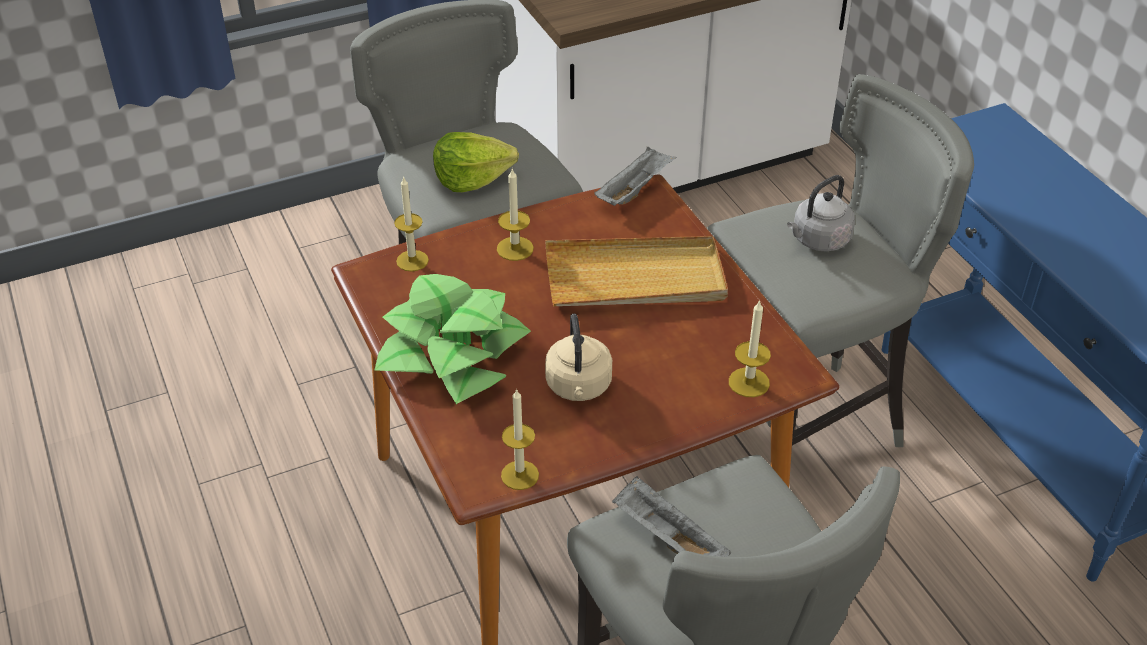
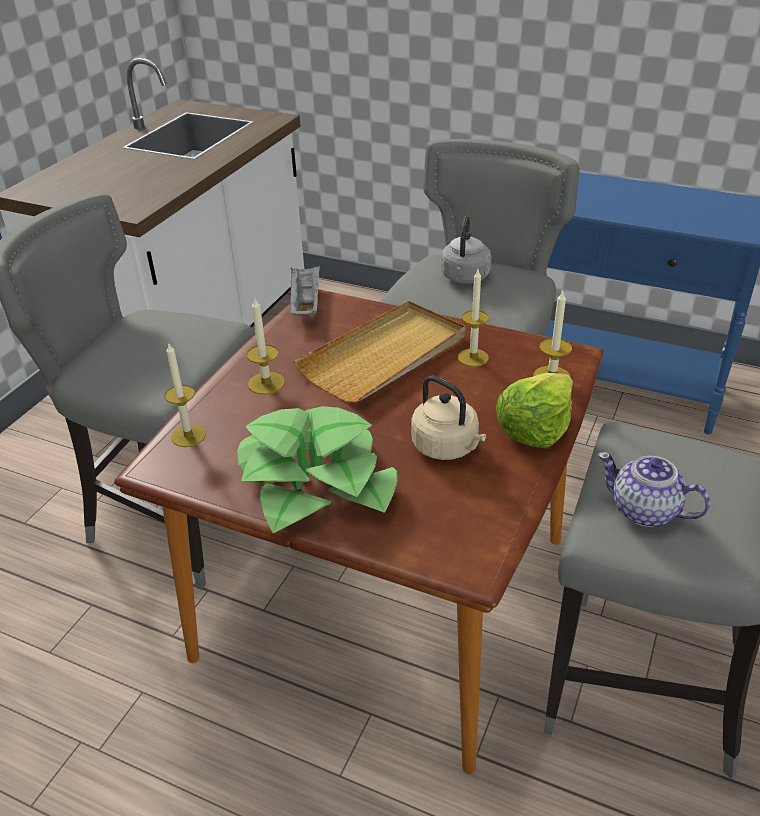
camera: 40 degrees left, 5 degrees down
lettuce [433,132,519,192] -> lettuce moved to [496,373,573,448]
candle [501,388,539,490] -> candle moved to [458,270,489,367]
grey tray [612,476,731,557] -> teapot [598,452,710,527]

